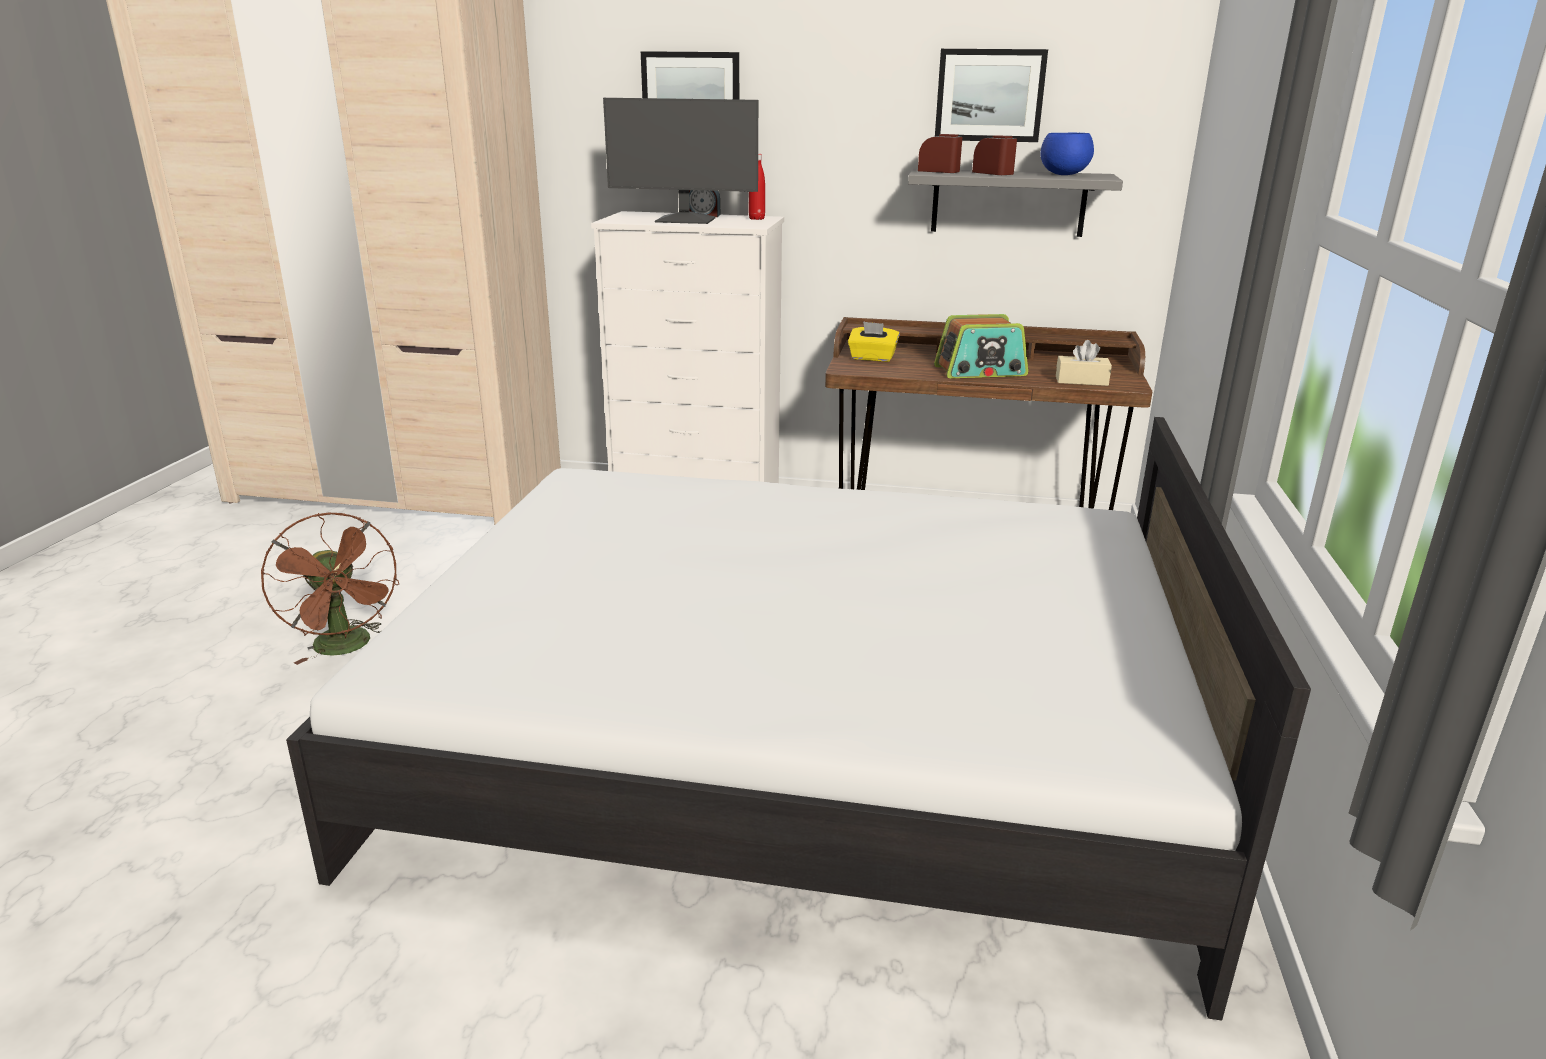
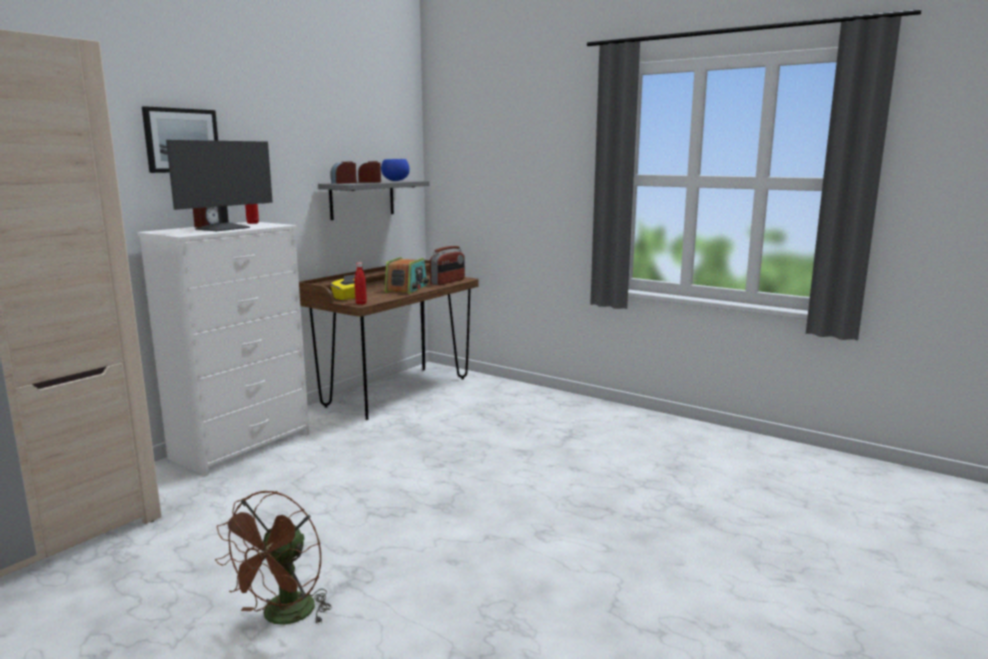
camera: 65 degrees left, 10 degrees down
brown fan [261,513,399,665] -> brown fan turned 120 degrees clockwise [215,491,332,625]
white bed [286,417,1311,1021] -> none
picture [935,49,1048,142] -> none
beige tissue box [1056,340,1112,386] -> radio [430,246,465,285]
none -> red bottle [355,263,367,305]

